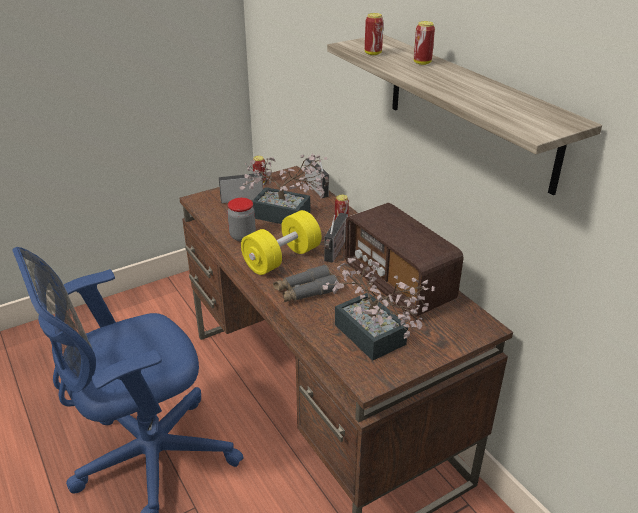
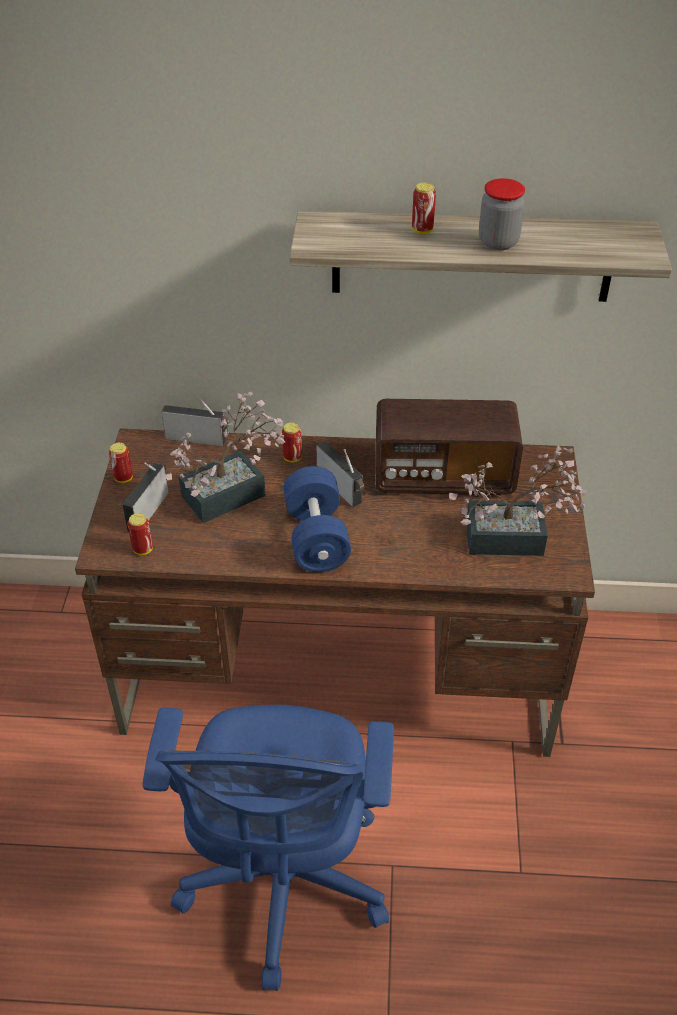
camera: 55 degrees left, 10 degrees up
jar [227,198,256,242] -> jar moved to [479,178,525,250]
yellow dumbbell [241,210,321,275] -> blue dumbbell [283,466,351,572]
grey binoculars [273,264,339,302] -> none
can [365,13,384,55] -> can moved to [128,513,153,555]

